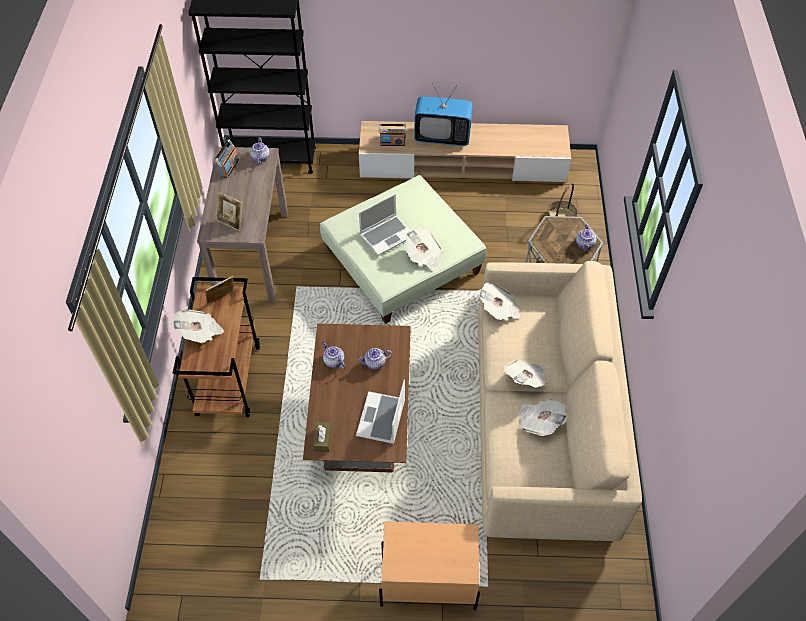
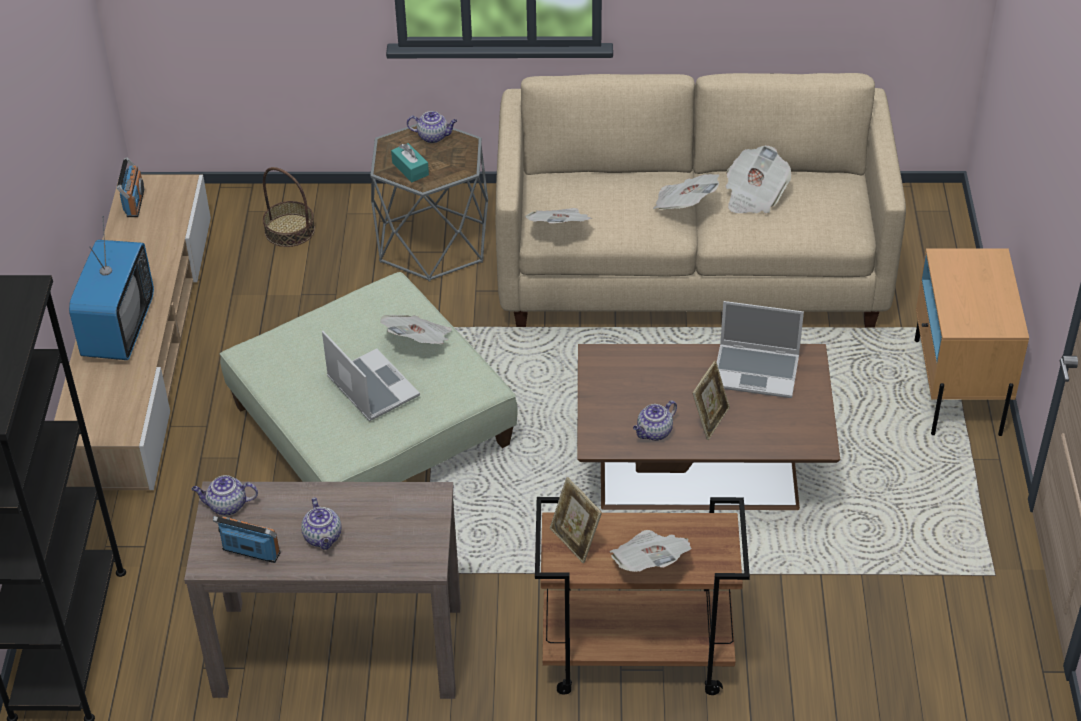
camera: 90 degrees left, 10 degrees down
picture frame [216,191,242,231] -> picture frame moved to [692,361,730,440]
brown tissue box [313,422,331,452] -> none
teapot [358,348,392,370] -> teapot moved to [301,498,342,550]
radio [378,124,406,146] -> radio moved to [117,157,144,217]
none -> turquoise tissue box [391,143,429,182]

